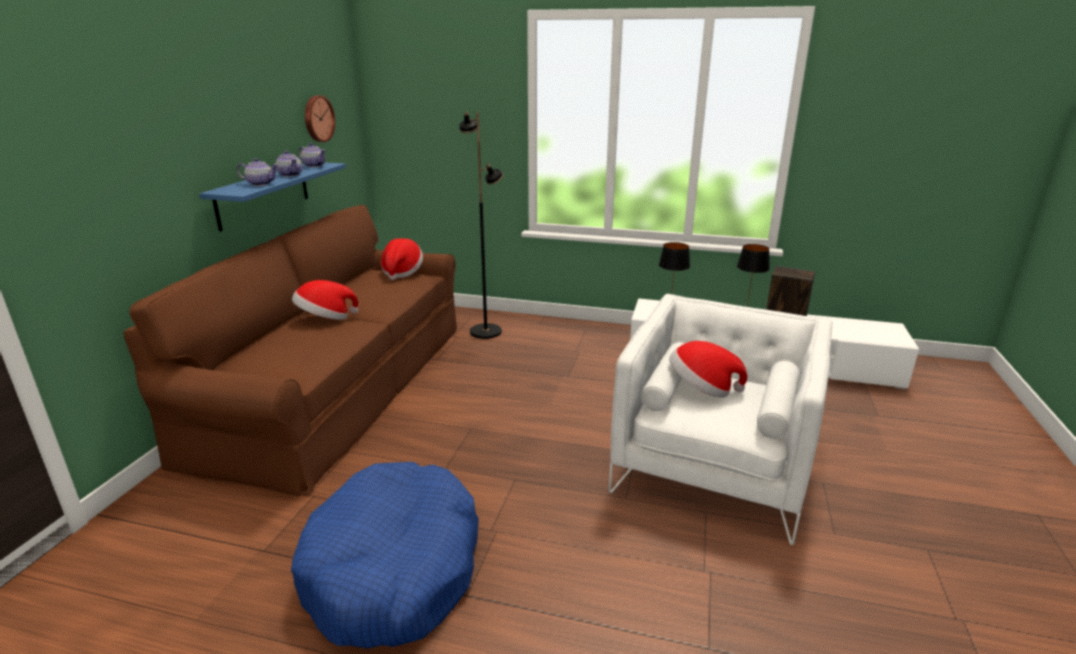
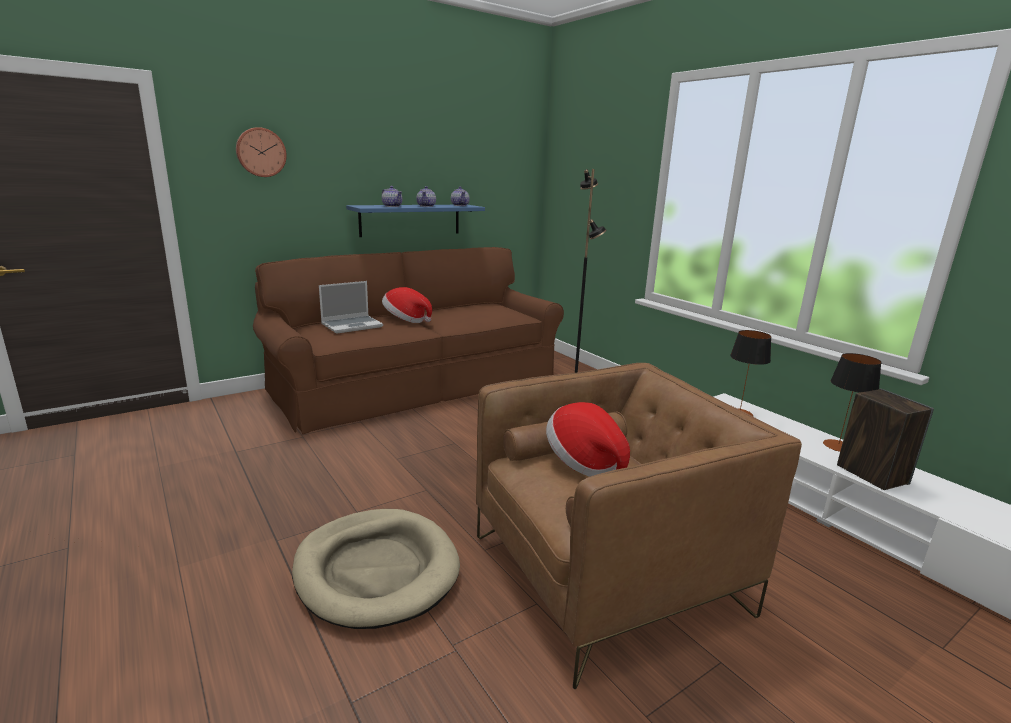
camera: 40 degrees right, 5 degrees down
blue dog bed [291,462,479,648] -> none
wall clock [305,95,335,142] -> wall clock moved to [236,127,287,177]
hat [381,238,423,280] -> none
white armchair [609,294,832,545] -> brown armchair [476,363,802,689]
none -> beige dog bed [292,509,460,629]
none -> laptop [319,281,383,334]

